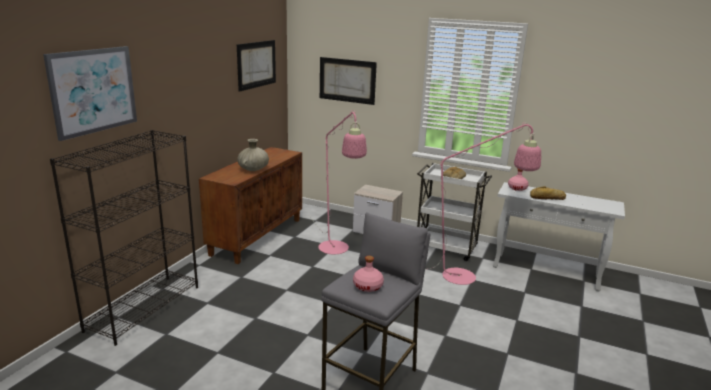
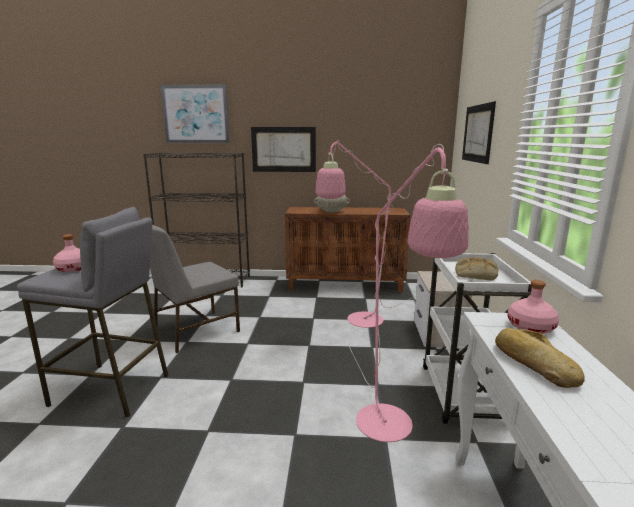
camera: 70 degrees right, 5 degrees down
picture [237,40,276,92] -> picture moved to [251,127,316,172]
none -> grey chair [150,225,240,353]

